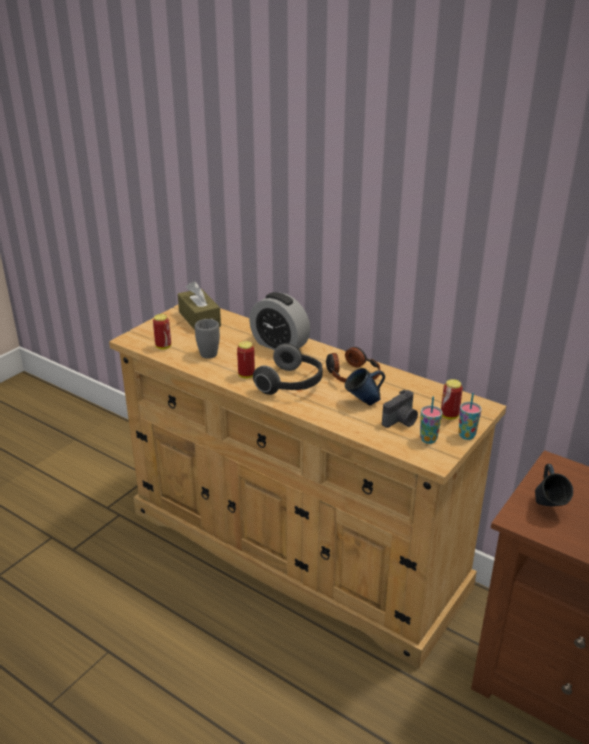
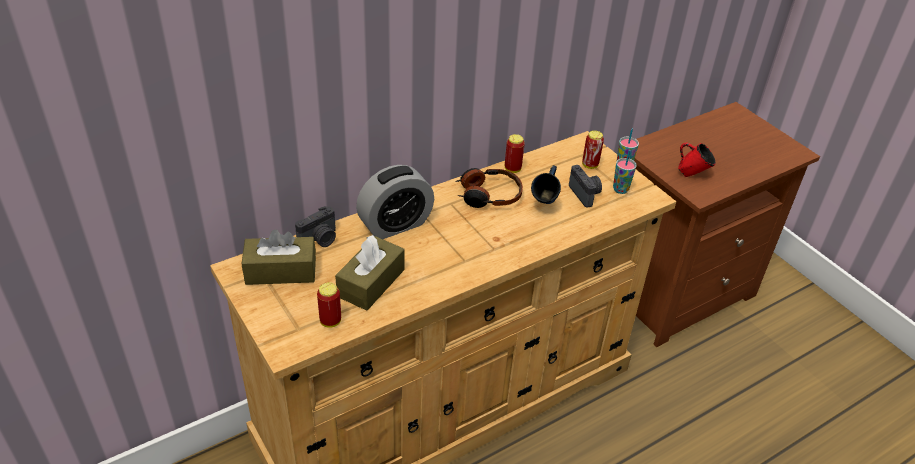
camera: 70 degrees left, 10 degrees up
grey mug [195,319,220,359] -> brown tissue box [335,235,405,311]
can [237,341,255,378] -> can moved to [505,134,525,173]
headphones [253,343,323,395] -> none
blue mug [535,464,573,507] -> red mug [678,143,715,177]
none -> camera [295,206,336,247]

